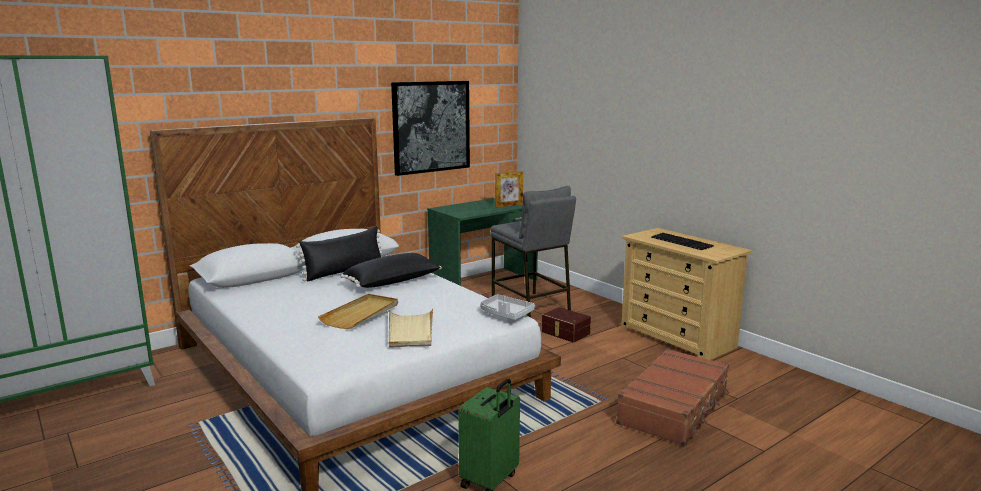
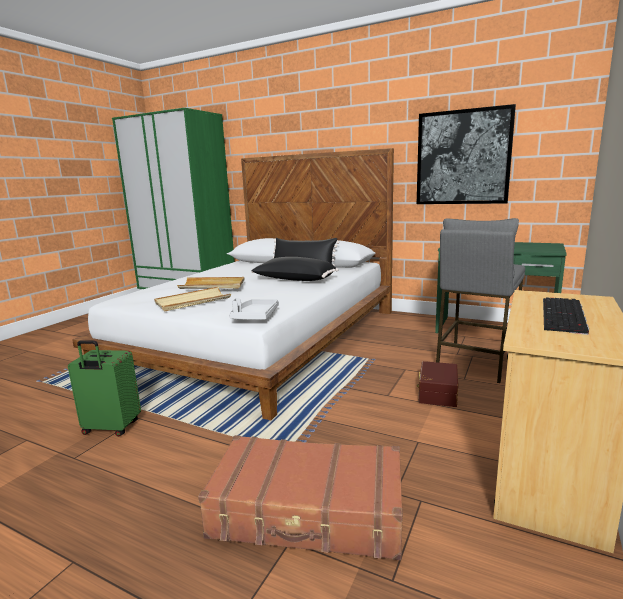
camera: 65 degrees right, 0 degrees up
picture frame [495,171,523,207] -> none

